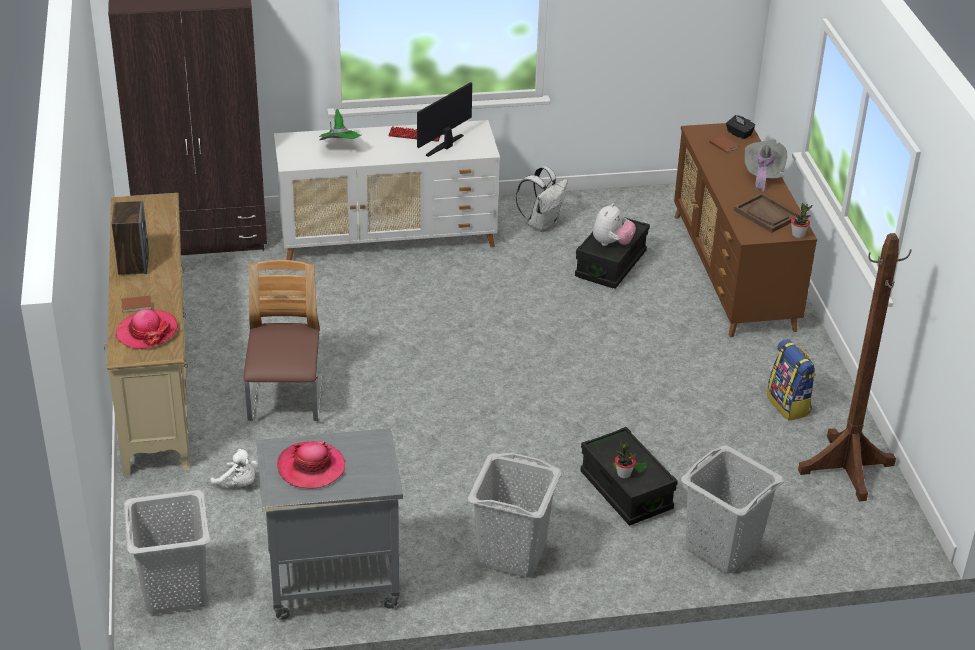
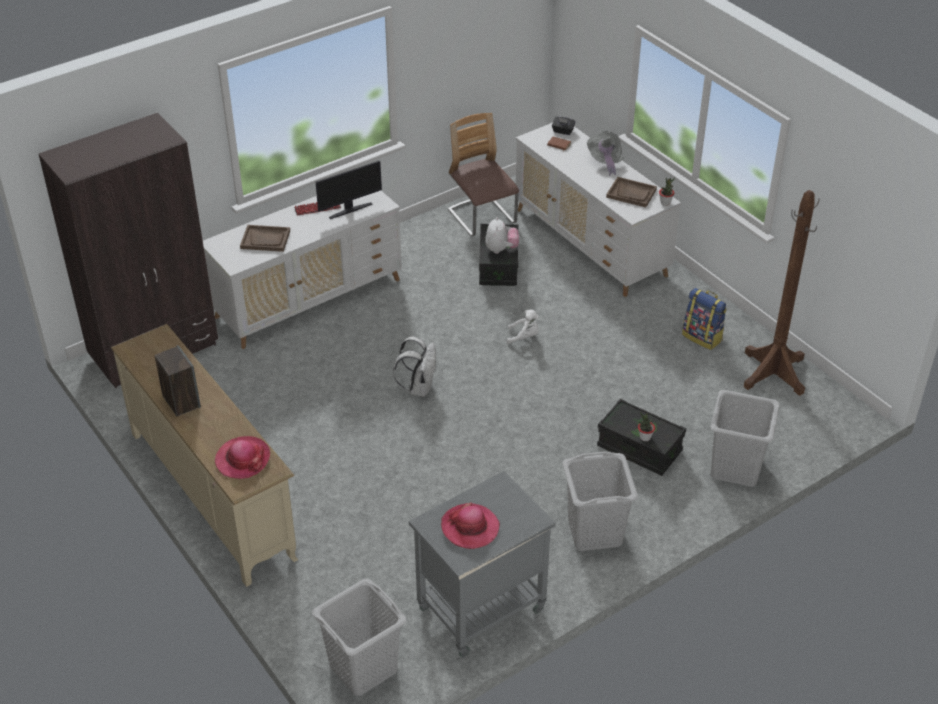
camera: 25 degrees left, 5 degrees up
brown book [121,295,152,313] -> none
white plush toy [211,449,258,486] -> white plush toy moved to [507,309,539,344]
chair [244,260,322,421] -> chair moved to [448,113,519,236]
green hat [319,109,361,140] -> brown tray [240,225,290,252]
monitor [417,82,472,157] -> monitor turned 135 degrees counterclockwise [316,160,382,219]
white backpack [516,166,568,232] -> white backpack moved to [393,336,436,397]
brown dresser [674,123,817,338] -> white dresser [516,123,681,297]

